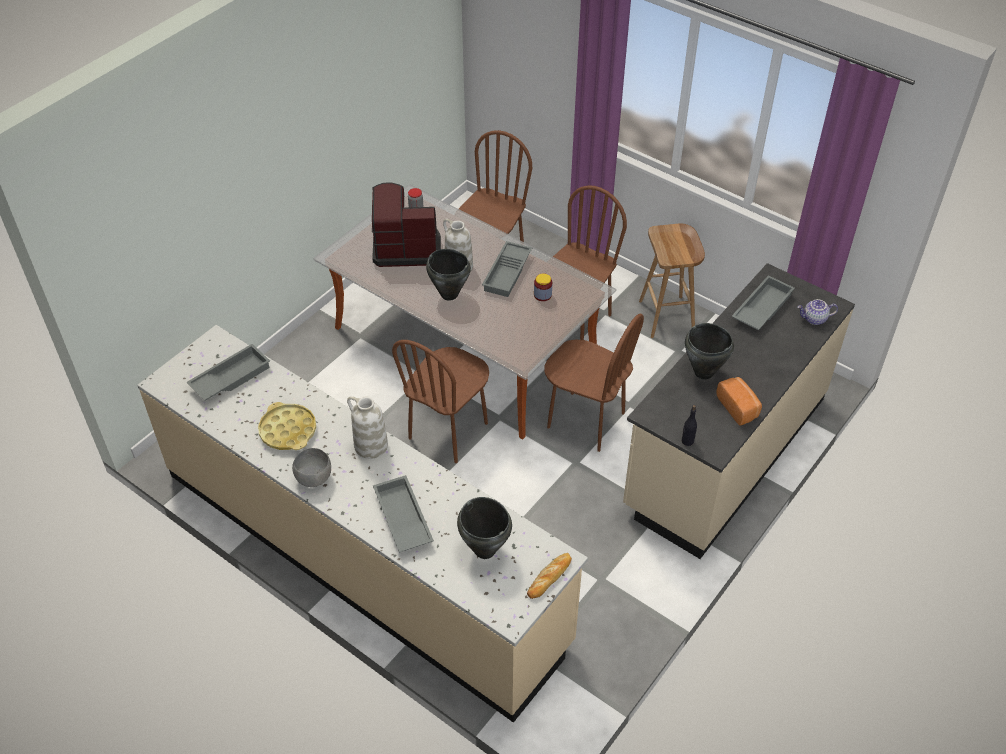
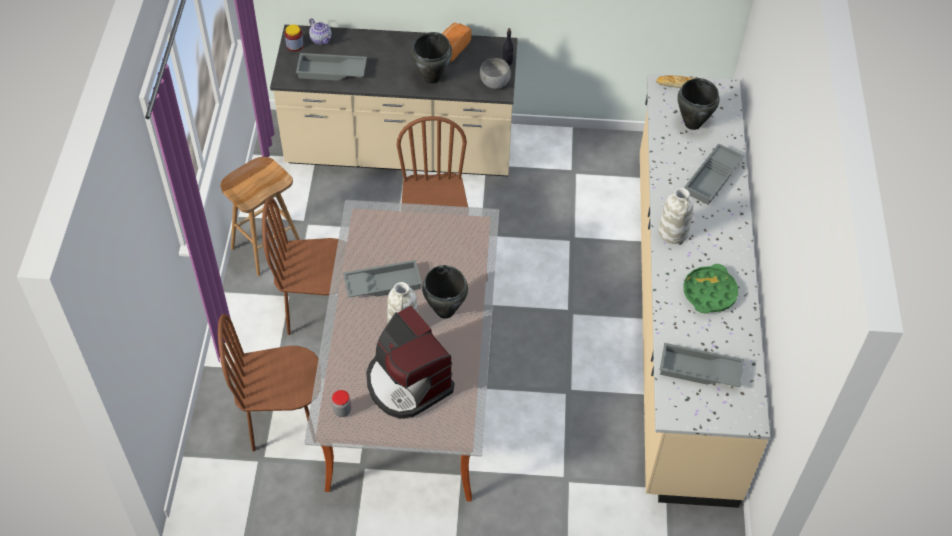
camera: 125 degrees left, 5 degrees up
yellow tray [258,402,316,450] -> green tray [684,264,738,314]
grey bowl [292,448,331,487] -> grey bowl moved to [480,58,511,89]
brown chair [392,340,489,463] -> none
jar [534,273,552,301] -> jar moved to [285,25,304,51]

